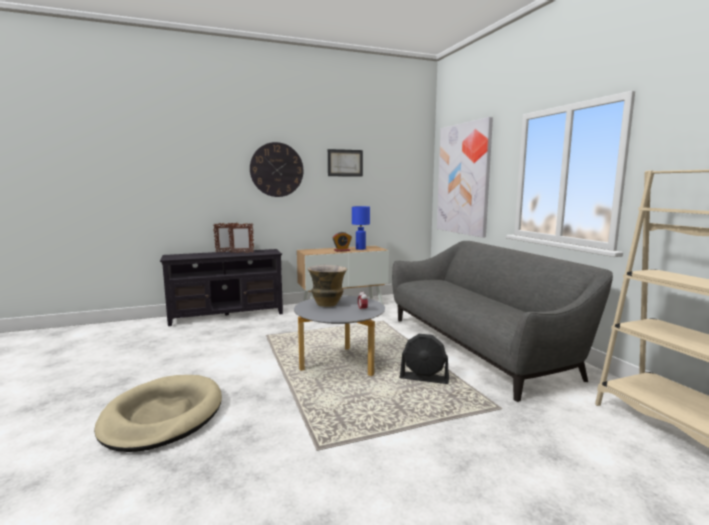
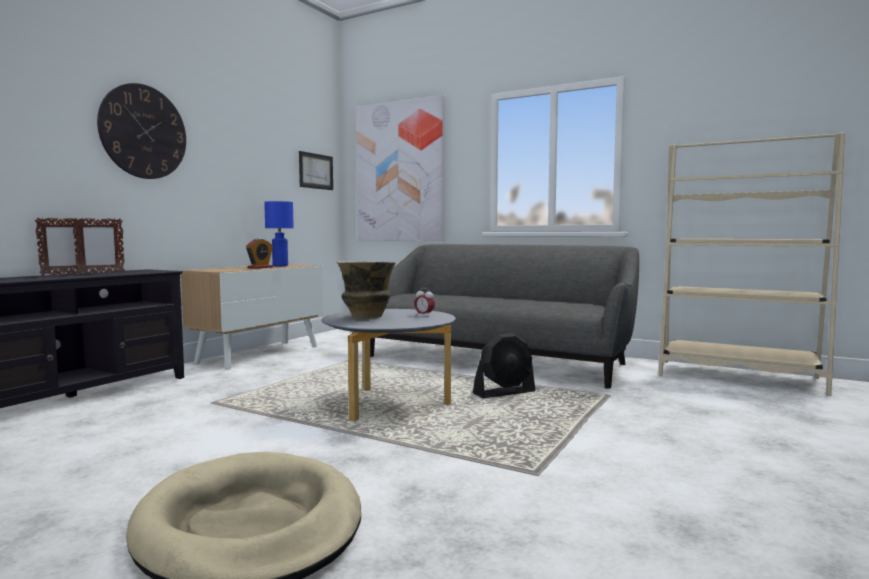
camera: 40 degrees left, 5 degrees down
picture [328,149,363,177] -> picture moved to [299,151,333,190]

